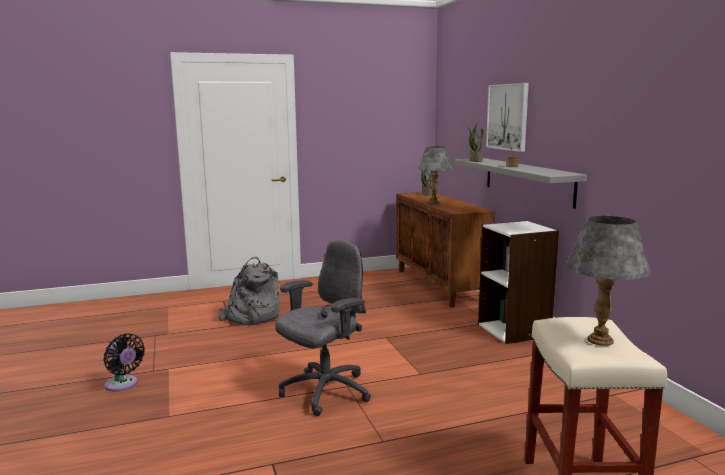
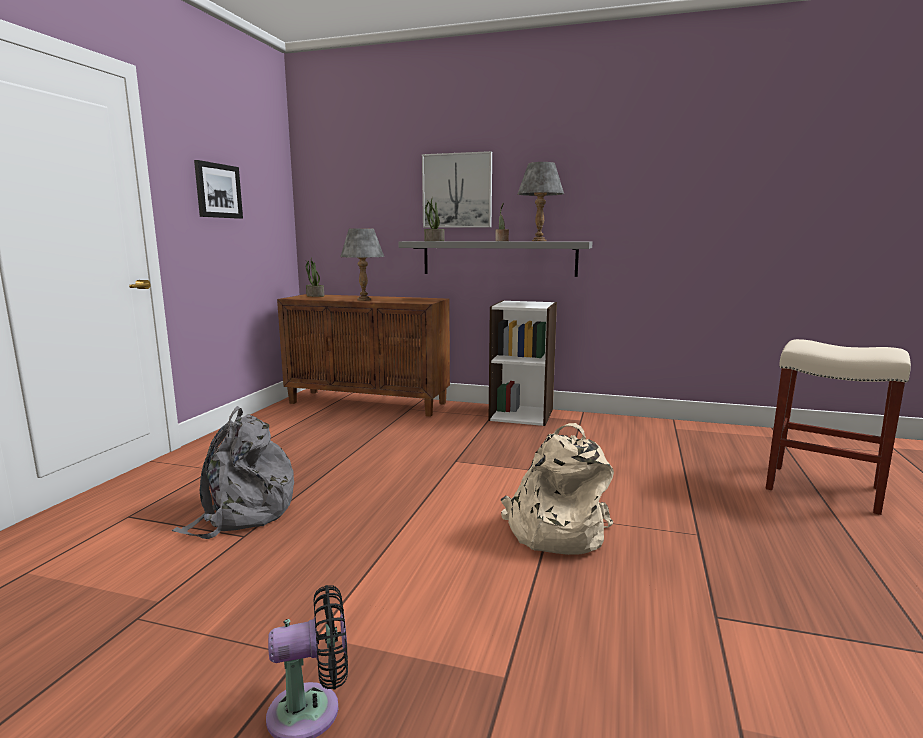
camera: 55 degrees left, 0 degrees up
grey office chair [275,239,371,416] -> beige backpack [501,423,614,555]
grey table lamp [566,216,651,346] -> grey table lamp moved to [518,162,564,241]
none -> picture [194,160,243,219]

